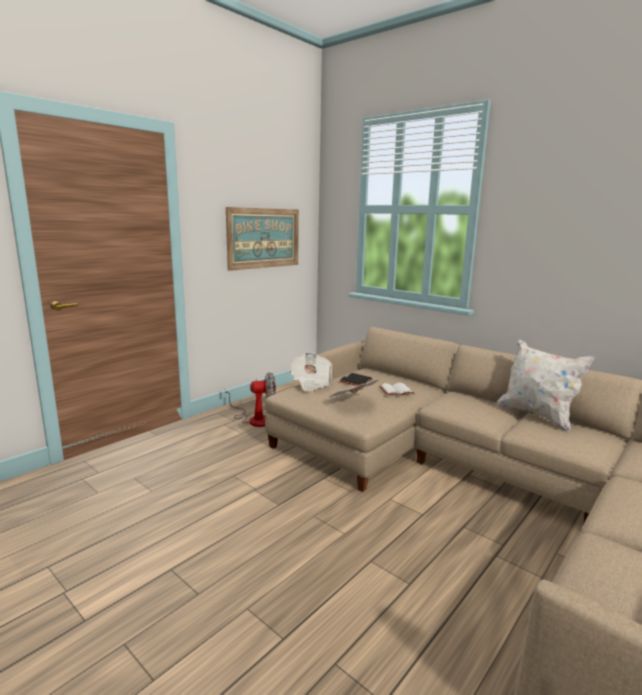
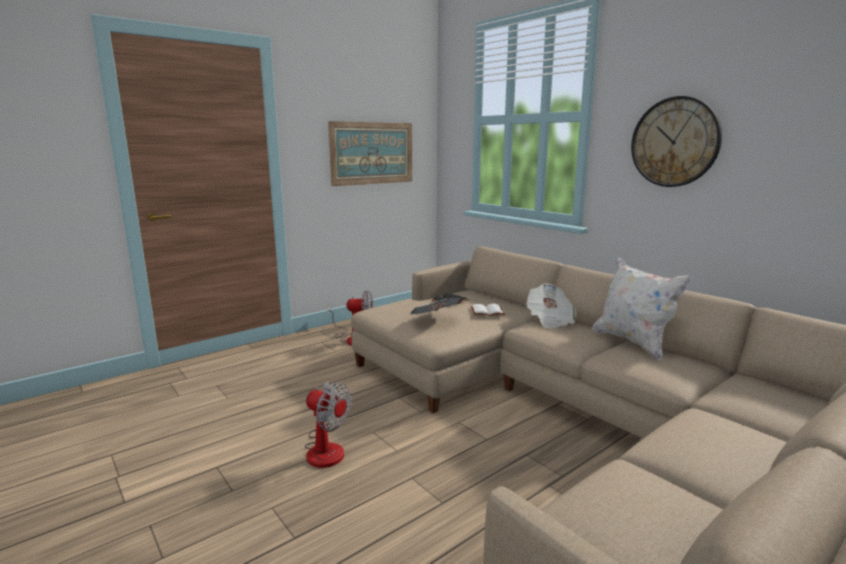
camera: 10 degrees right, 0 degrees up
newspaper [290,352,332,391] -> newspaper moved to [526,283,576,328]
none -> fan [305,381,352,468]
none -> wall clock [631,96,722,187]

